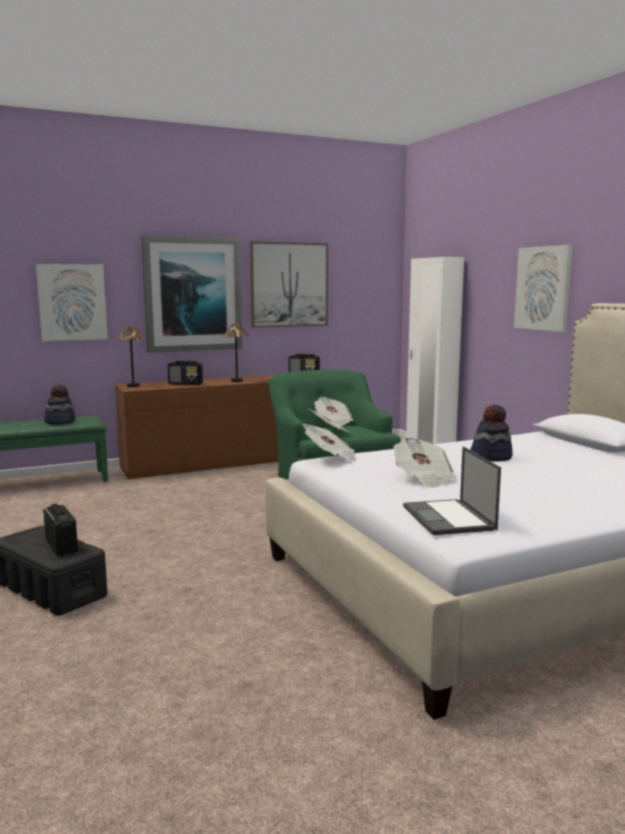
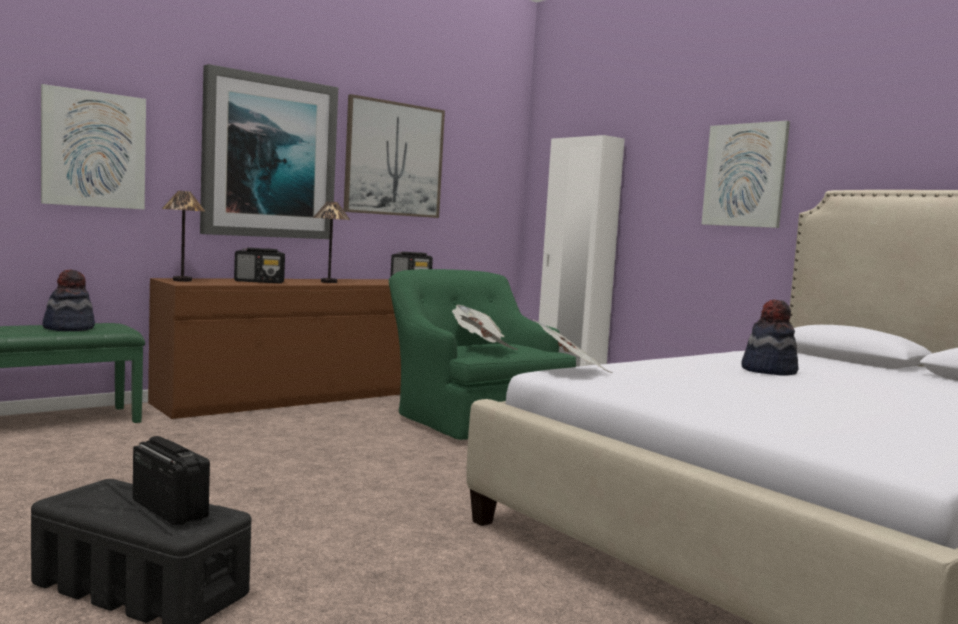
camera: 15 degrees left, 5 degrees down
newspaper [393,437,456,488] -> none
laptop [403,446,501,535] -> none

